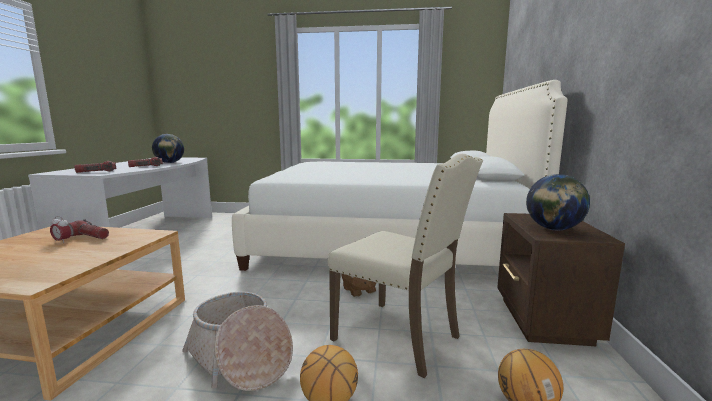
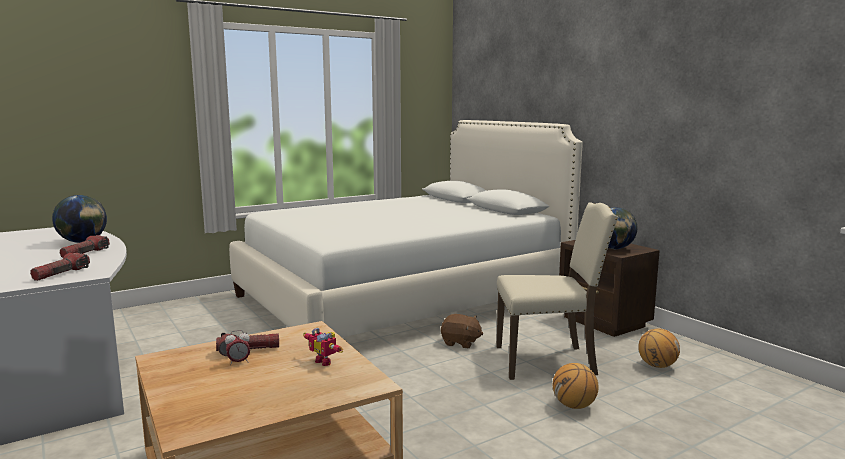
camera: 40 degrees left, 0 degrees up
basket [182,291,293,391] -> none
none -> toy robot [303,328,343,366]

